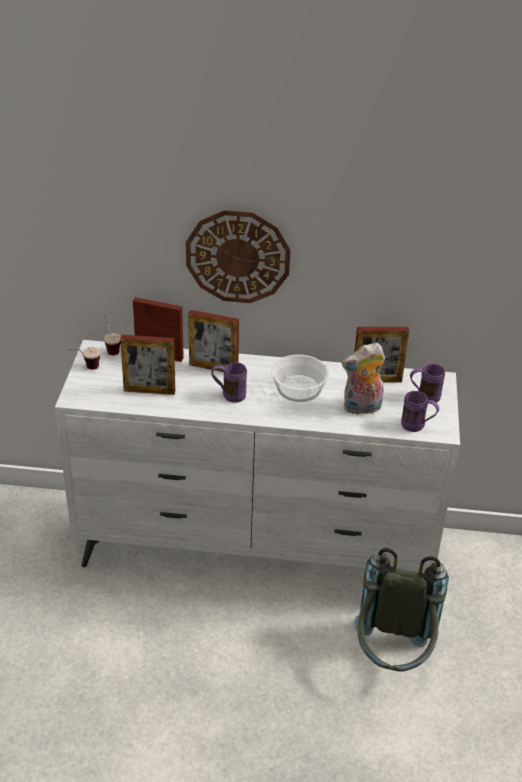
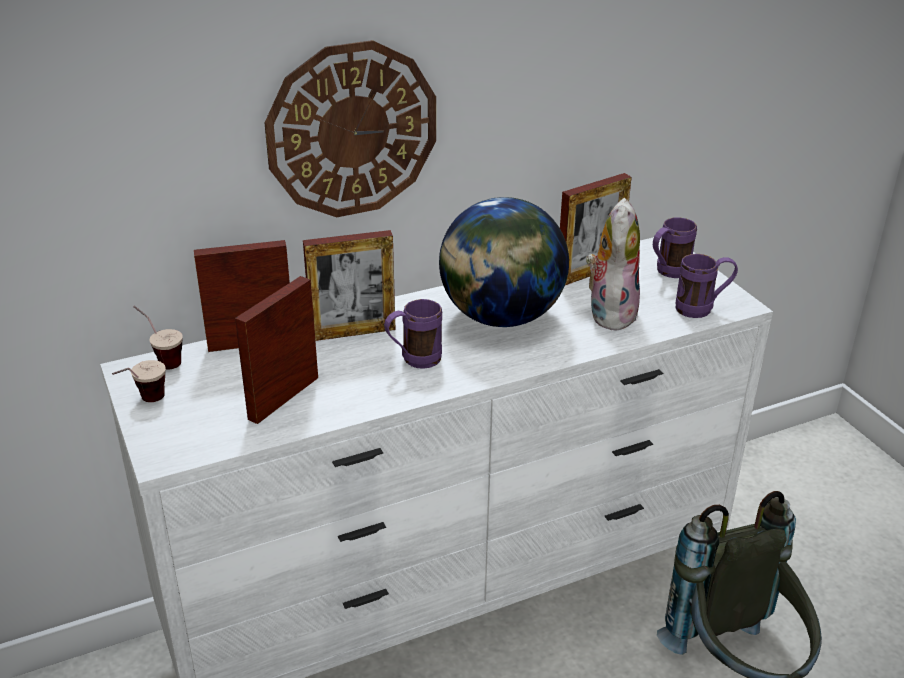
camera: 30 degrees left, 5 degrees down
picture frame [120,335,175,395] -> picture frame turned 150 degrees clockwise [235,276,318,424]
bowl [271,354,329,402] -> globe [439,197,569,327]
plush toy [342,342,385,415] -> plush toy turned 150 degrees clockwise [586,198,640,332]

